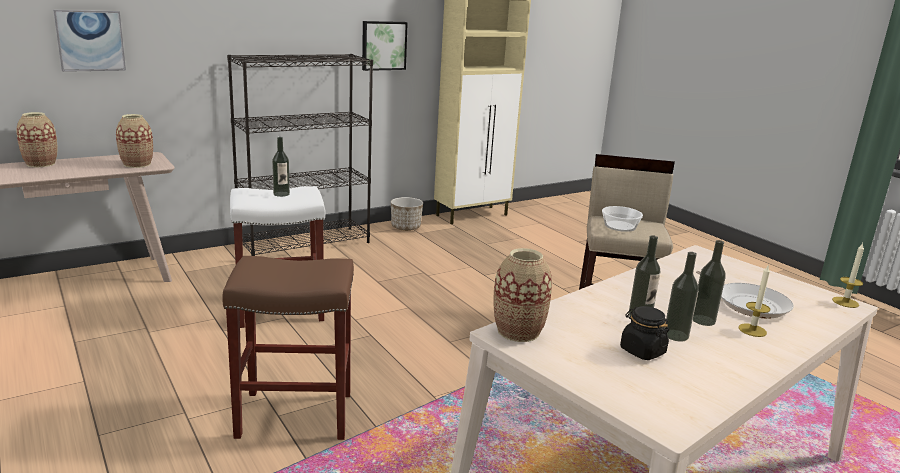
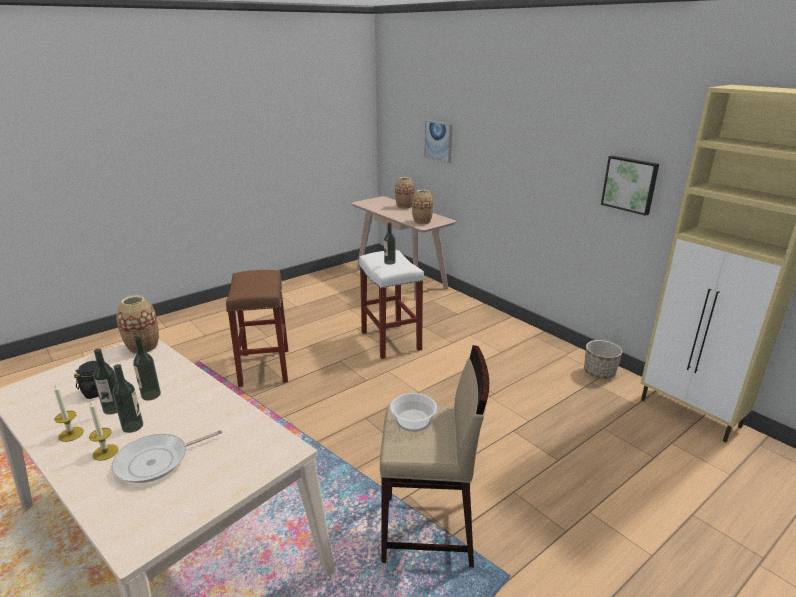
camera: 85 degrees right, 5 degrees up
black bookcase [227,54,373,256] -> none
candle [832,243,864,308] -> candle moved to [54,385,84,442]

